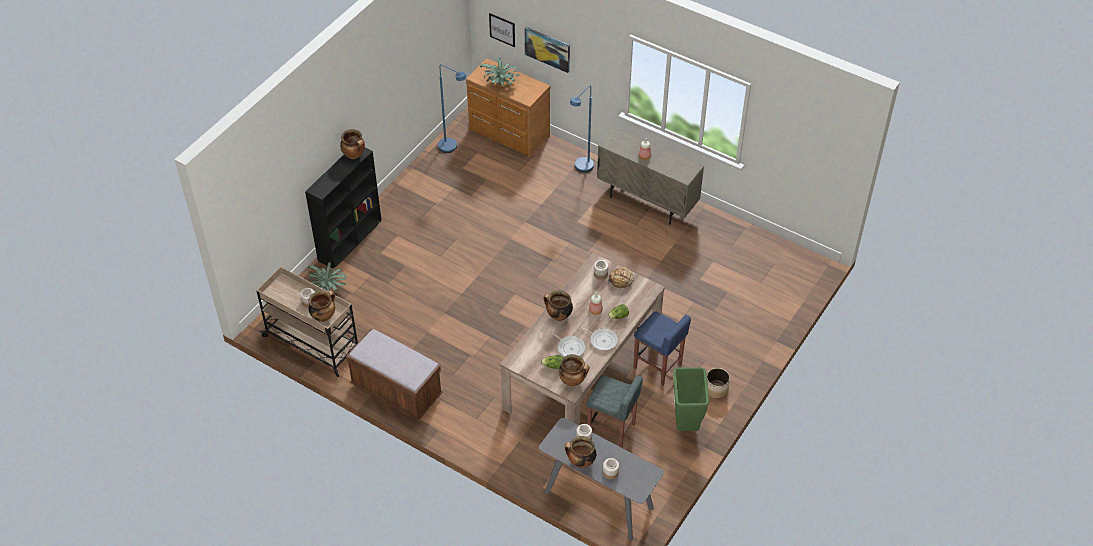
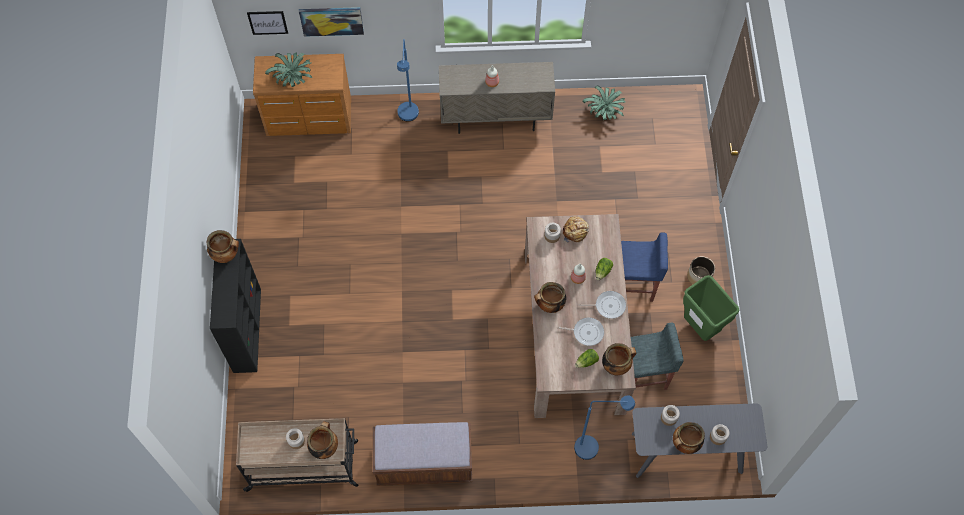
camera: 35 degrees left, 15 degrees up
potted plant [307,262,347,291] -> potted plant moved to [582,86,626,120]
blue floor lamp [438,64,466,153] -> blue floor lamp moved to [574,395,635,460]

